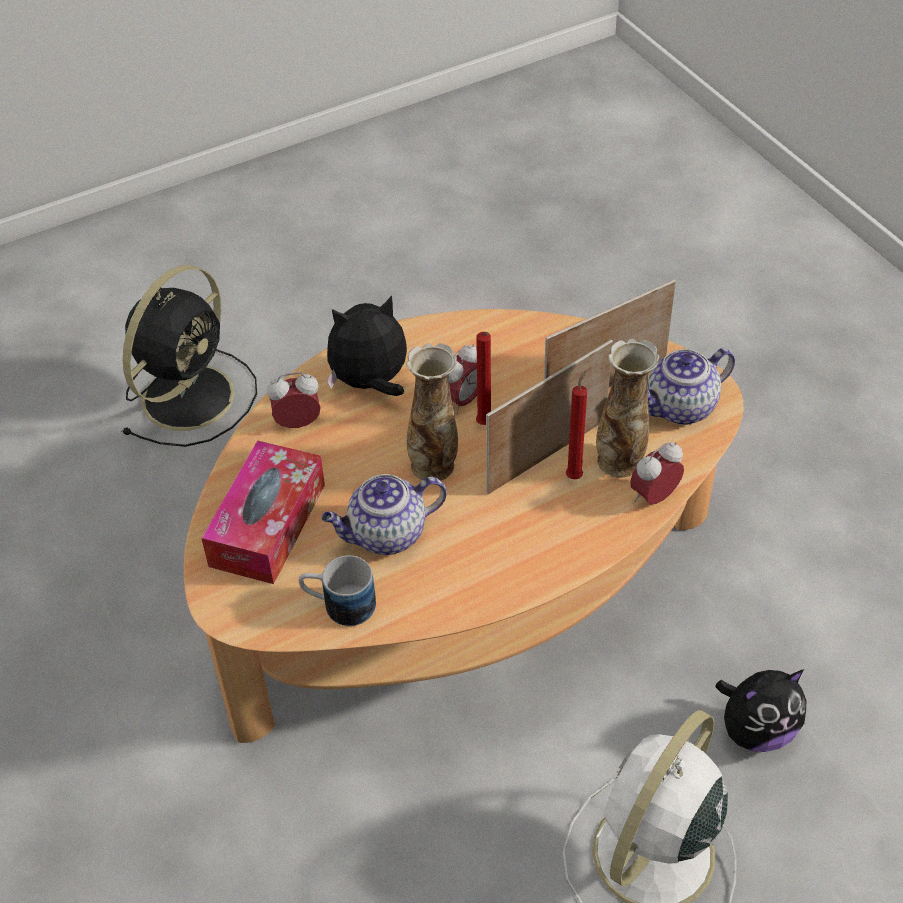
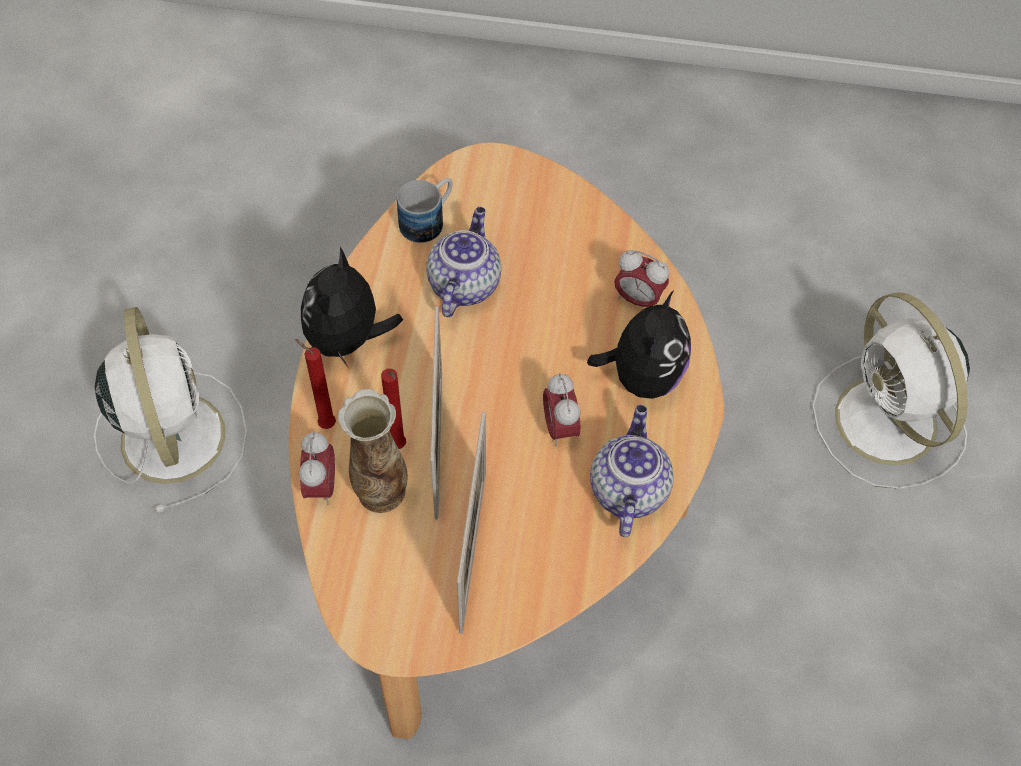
camera: 125 degrees right, 10 degrees up
black fan [121,265,257,447] -> white fan [812,292,970,489]
tissue box [201,440,325,584] -> none
alarm clock [267,372,321,428] -> alarm clock turned 90 degrees clockwise [614,250,669,307]
vase [406,343,458,481] -> none
red candle [476,332,491,425] -> red candle moved to [295,339,336,429]
teapot [648,348,735,425] -> teapot moved to [590,405,674,537]
plush toy [715,670,806,752] -> plush toy moved to [301,247,403,369]

